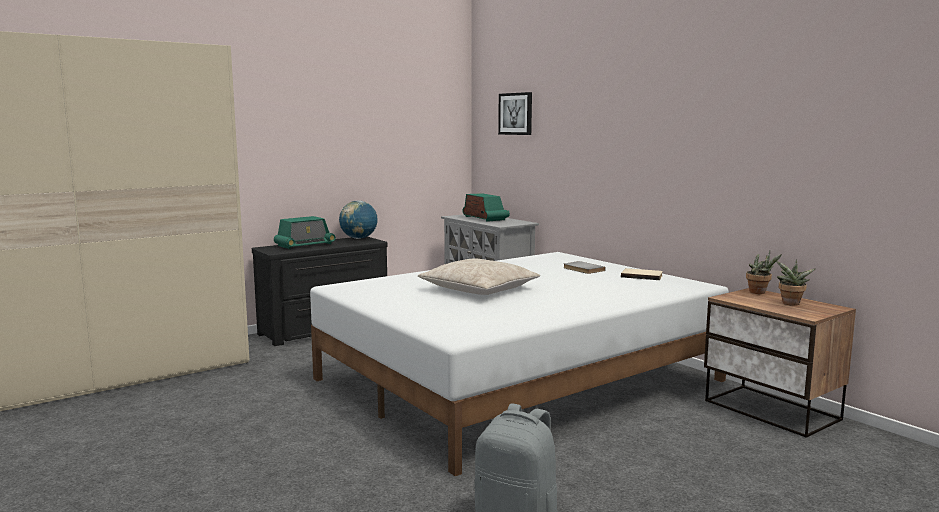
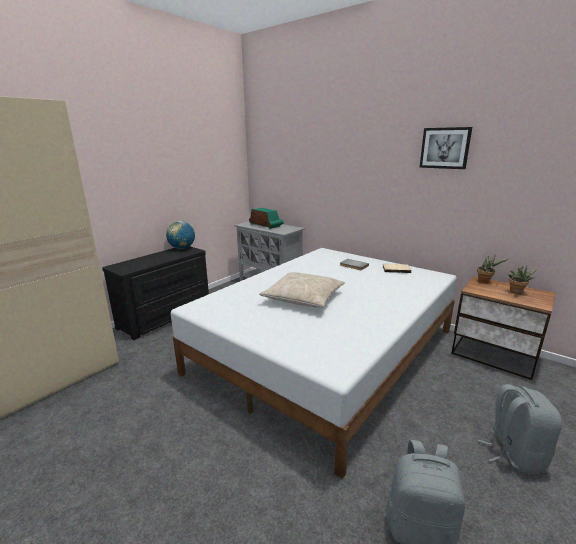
camera: 15 degrees left, 10 degrees up
radio [274,216,336,249] -> none
picture [498,92,532,135] -> picture moved to [419,127,472,169]
none -> grey backpack [478,384,562,474]

